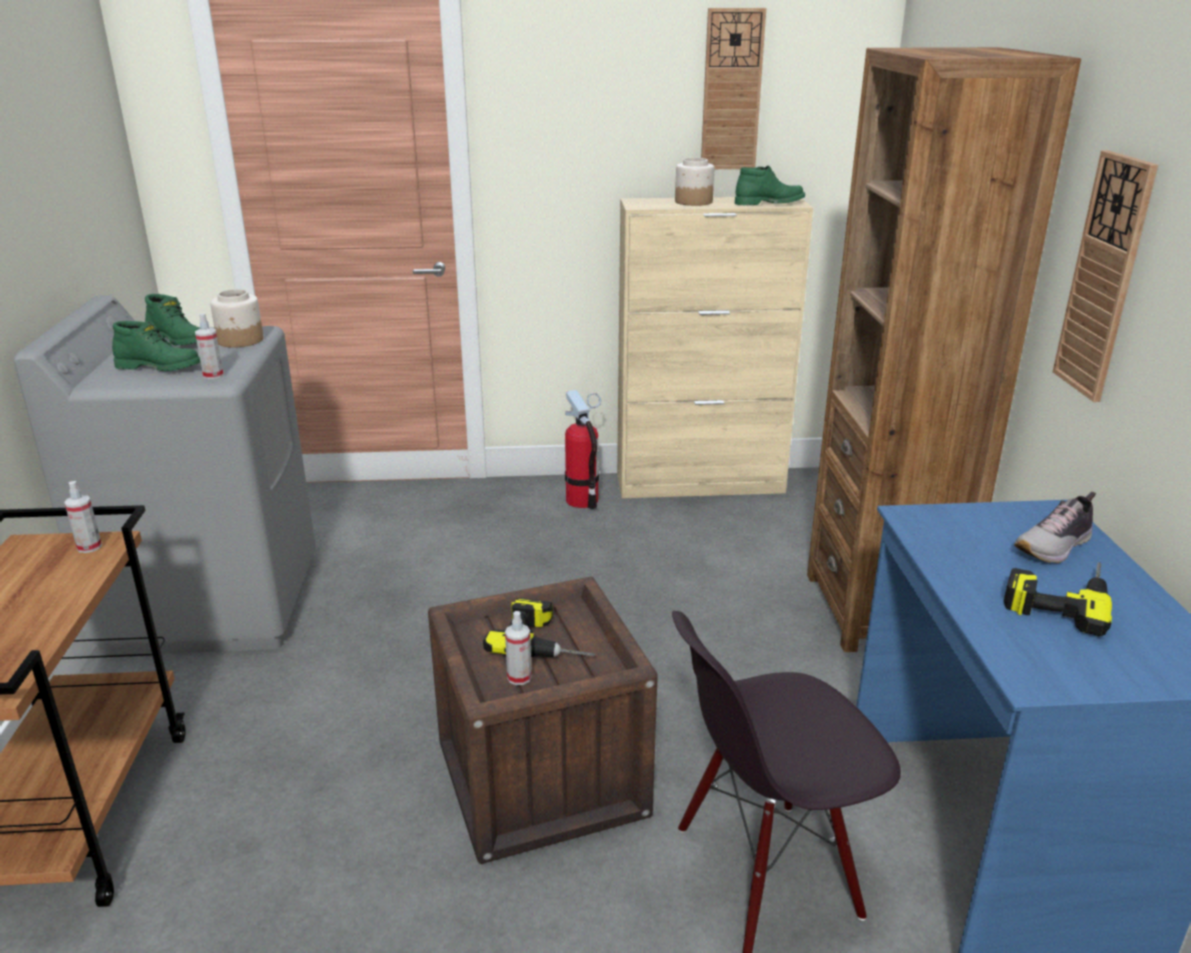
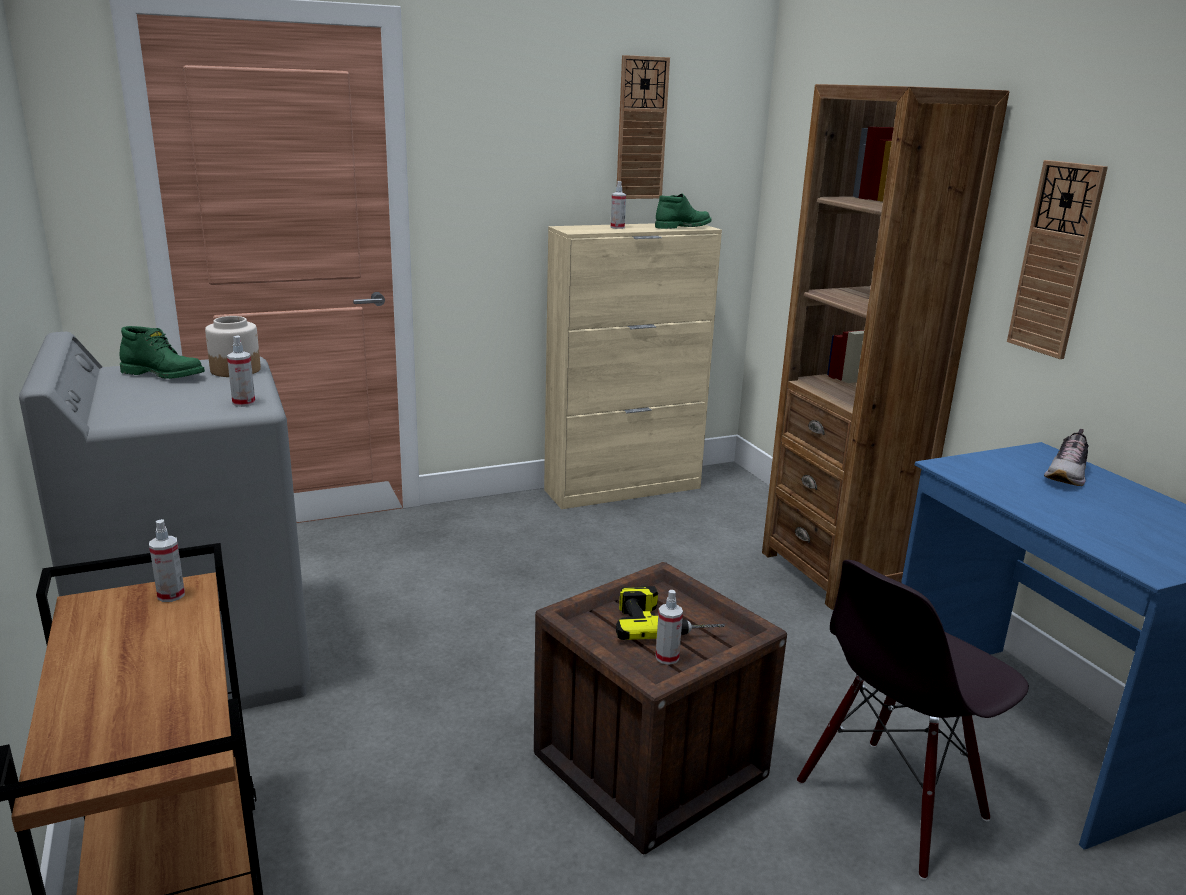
camera: 20 degrees left, 5 degrees down
green boot [112,321,200,371] -> none
fire extinguisher [565,390,601,509] -> none
jar [675,158,714,206] -> spray bottle [611,181,626,229]
power drill [1004,562,1112,636] -> none

